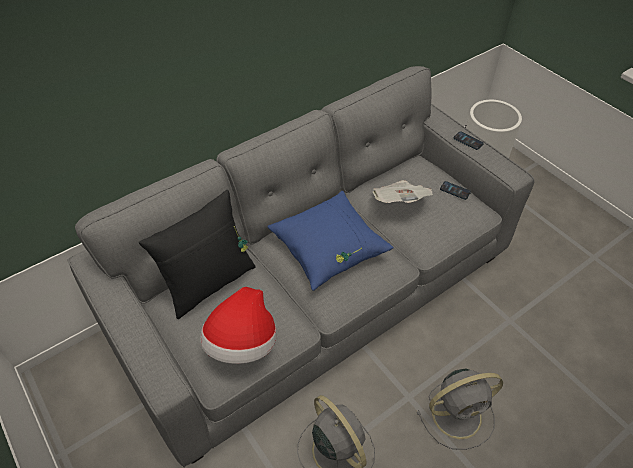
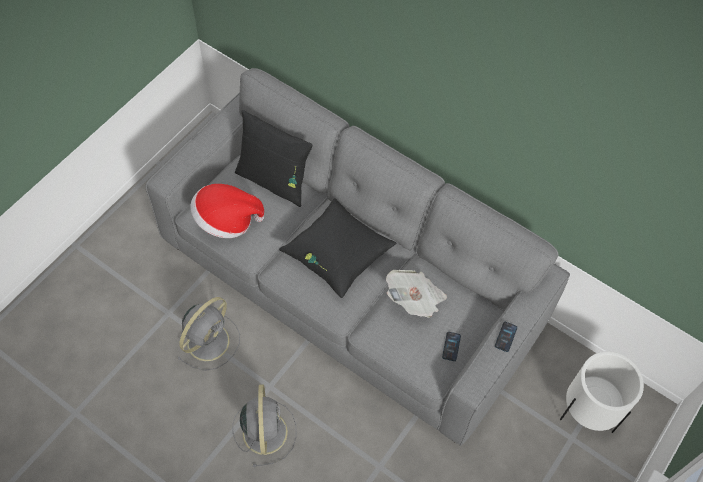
camera: 70 degrees right, 10 degrees up
blue pillow [267,191,394,291] -> black pillow [279,198,396,298]
grey fan [417,369,503,450] -> grey fan turned 150 degrees counterclockwise [232,384,296,467]

